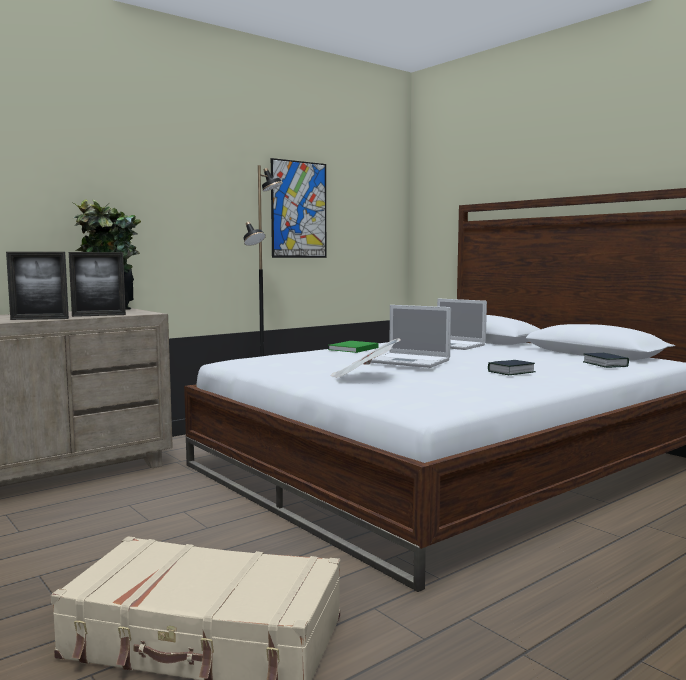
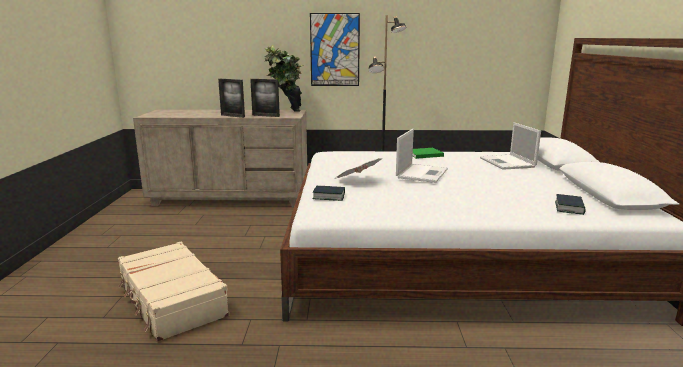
camera: 40 degrees right, 10 degrees up
picture [271,158,326,258] -> picture moved to [310,13,360,86]
laptop [371,305,451,368] -> laptop turned 135 degrees counterclockwise [396,129,448,183]
book [488,360,536,375] -> book moved to [313,186,345,201]

